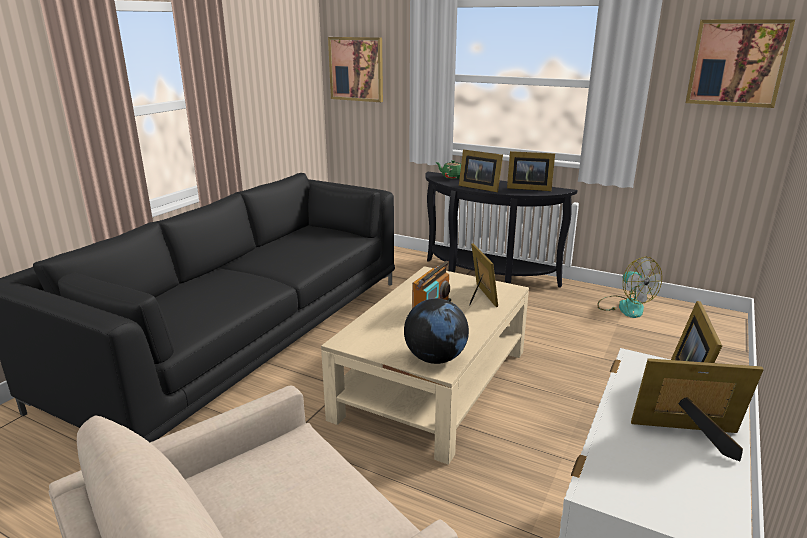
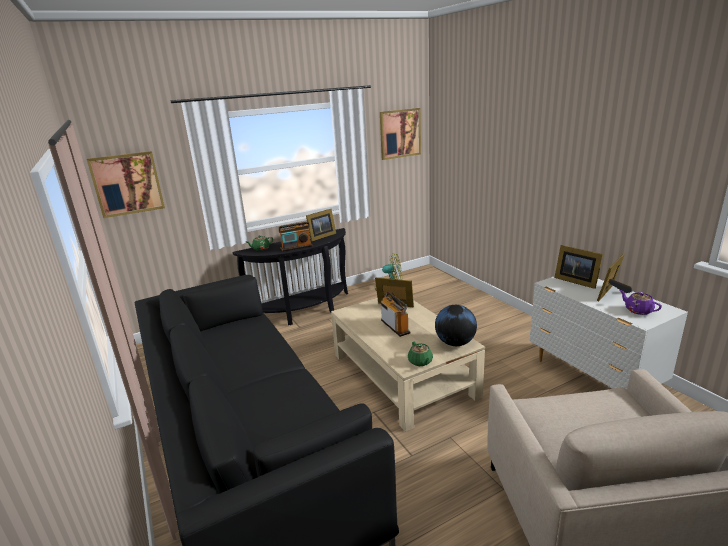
camera: 55 degrees left, 0 degrees up
picture frame [459,149,503,192] -> radio [279,222,313,252]
none -> green teapot [408,342,433,366]
none -> purple teapot [620,290,662,315]

